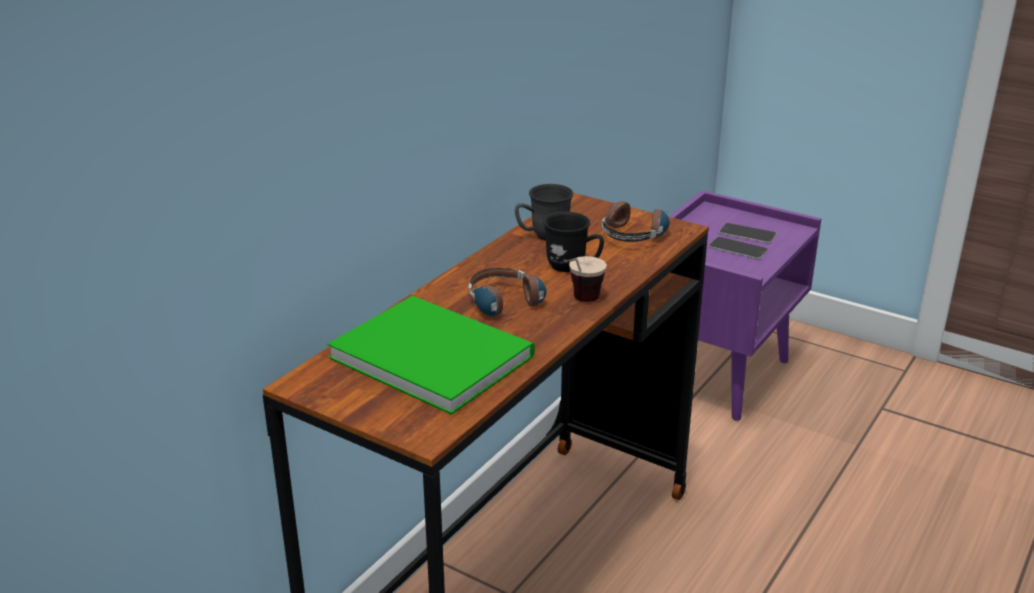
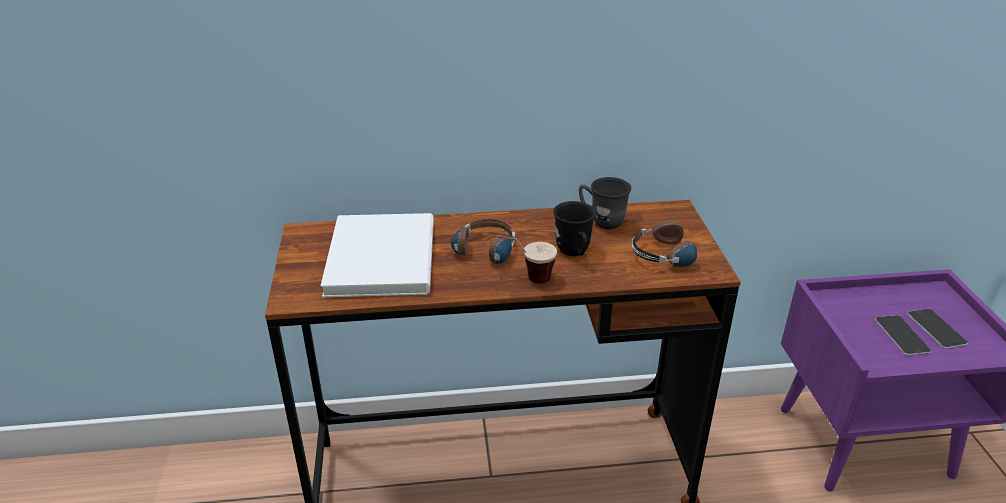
camera: 50 degrees right, 5 degrees up
green book [328,296,535,415] -> white book [321,213,434,297]

